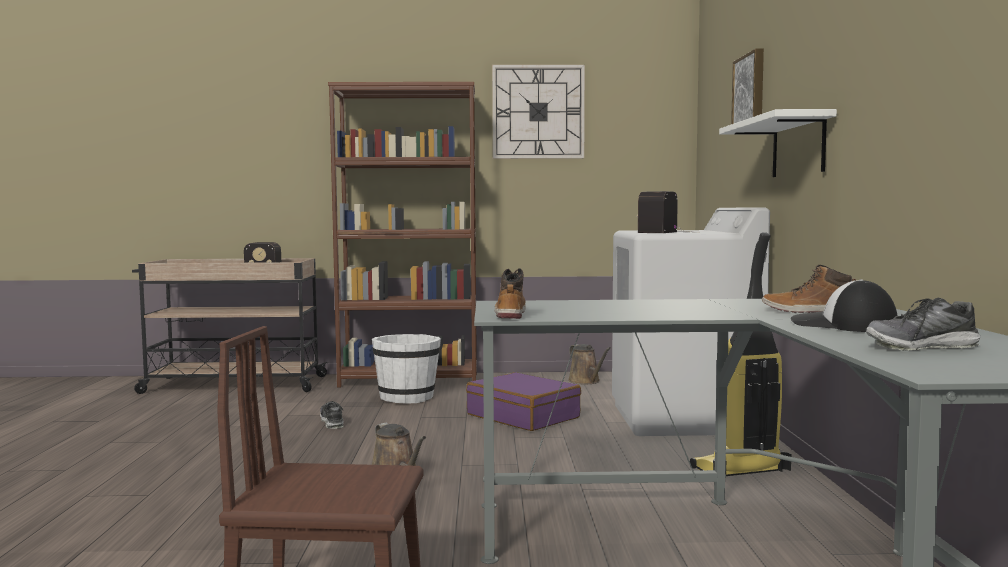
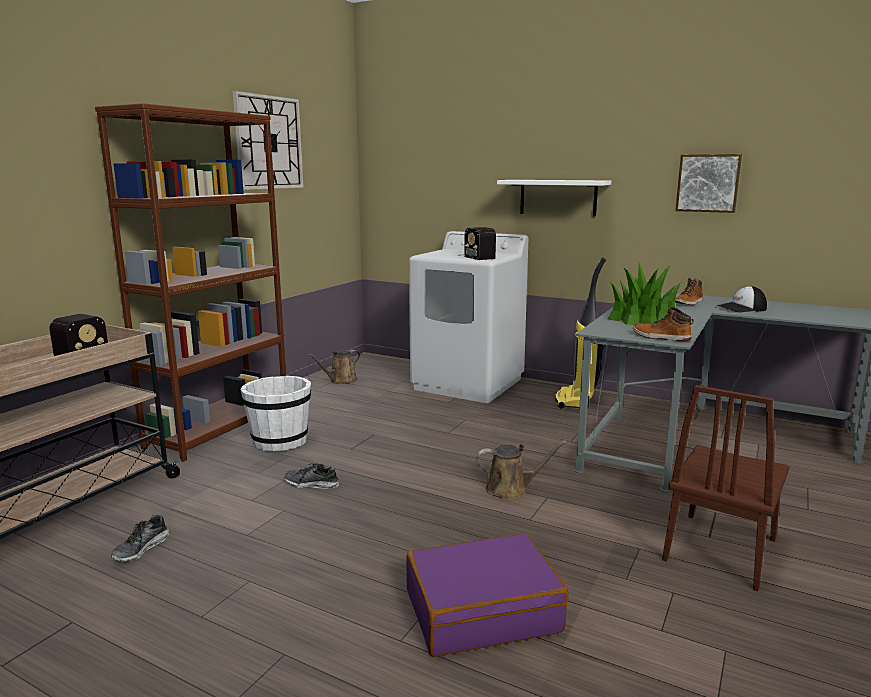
camera: 60 degrees left, 10 degrees up
purple suitcase [466,372,581,431] -> purple suitcase moved to [406,533,568,657]
brown watering can [568,344,611,384] -> brown watering can turned 135 degrees clockwise [308,350,361,384]
picture [731,49,764,124] -> picture moved to [675,154,742,213]
shoe [866,298,981,351] -> shoe moved to [111,514,169,562]
none -> potted plant [607,263,681,325]

